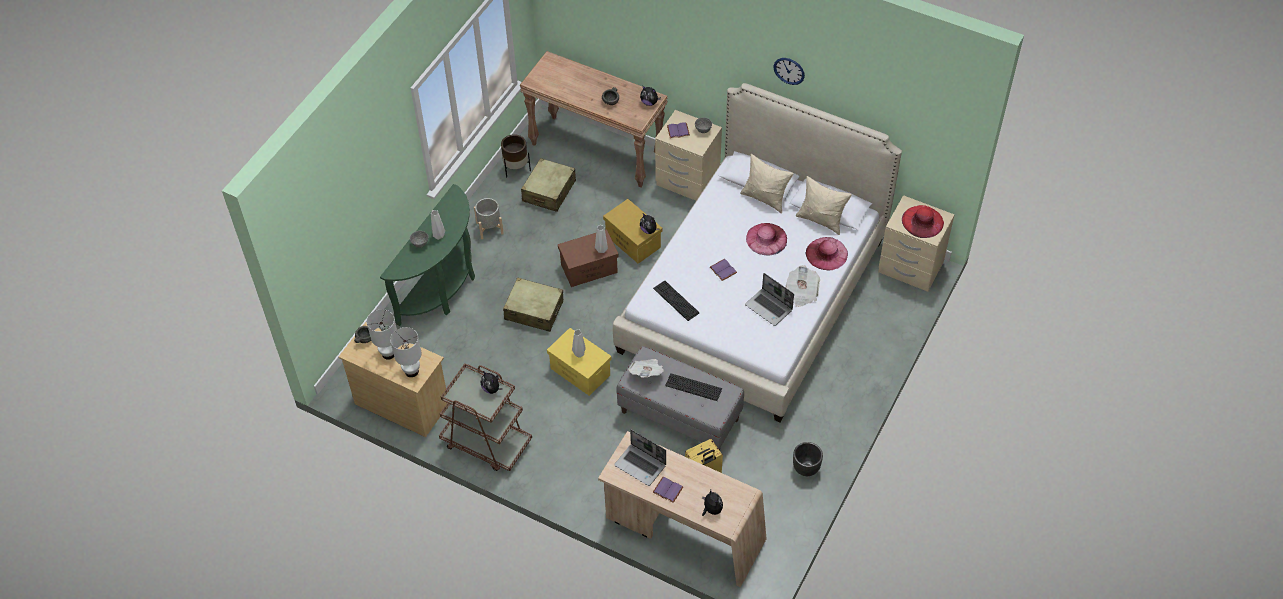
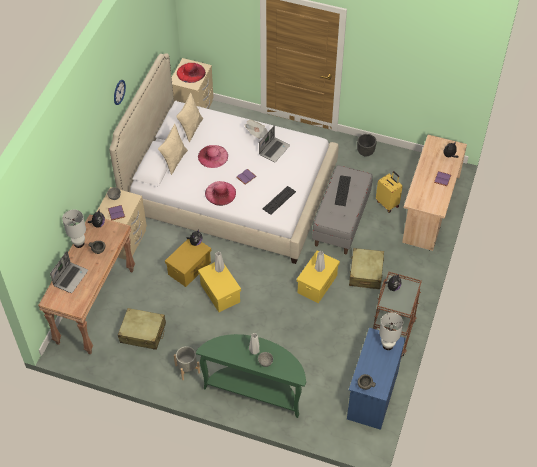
camera: 100 degrees left, 0 degrees up
beige dresser [339,322,449,437] -> blue dresser [347,328,406,430]
white table lamp [367,309,397,360] -> white table lamp moved to [62,210,86,248]
brown planter [501,134,531,178] -> none
beige suitcase [503,277,563,332] -> beige suitcase moved to [349,248,384,289]
brown storage box [558,229,619,287] -> yellow storage box [198,262,241,312]
laptop [614,429,666,486] -> laptop moved to [50,251,88,293]
newspaper [629,359,664,378] -> none
pink hat [806,237,848,270] -> pink hat moved to [205,181,236,206]

